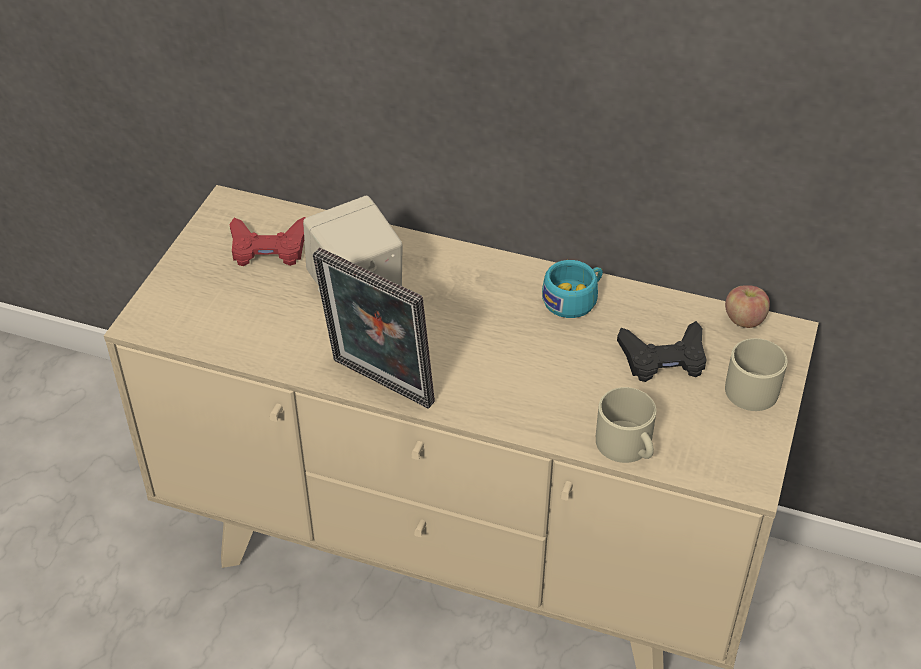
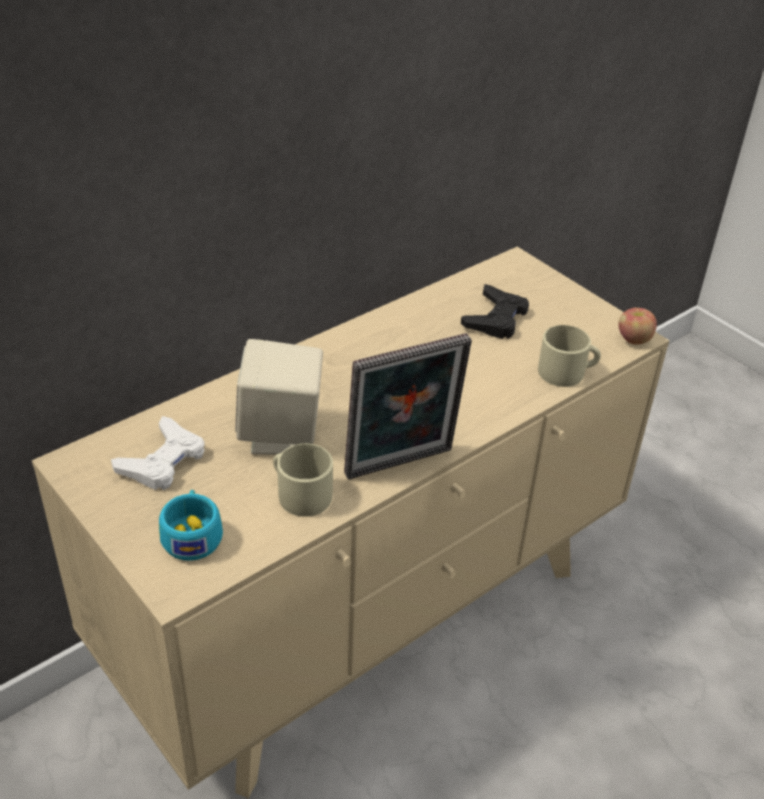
camera: 60 degrees left, 5 degrees down
red game controller [229,217,306,266] -> white game controller [111,416,205,490]
turquoise cup [542,260,603,318] -> turquoise cup moved to [159,490,223,561]
apple [725,285,770,328] -> apple moved to [618,308,657,344]
beige mug [725,338,787,411] -> beige mug moved to [273,444,333,517]

